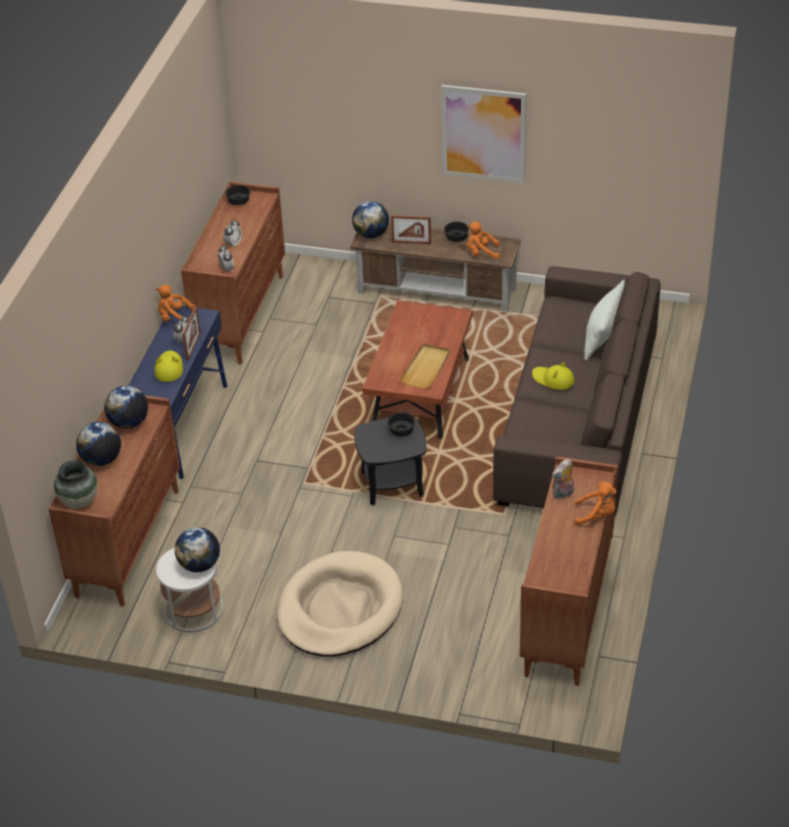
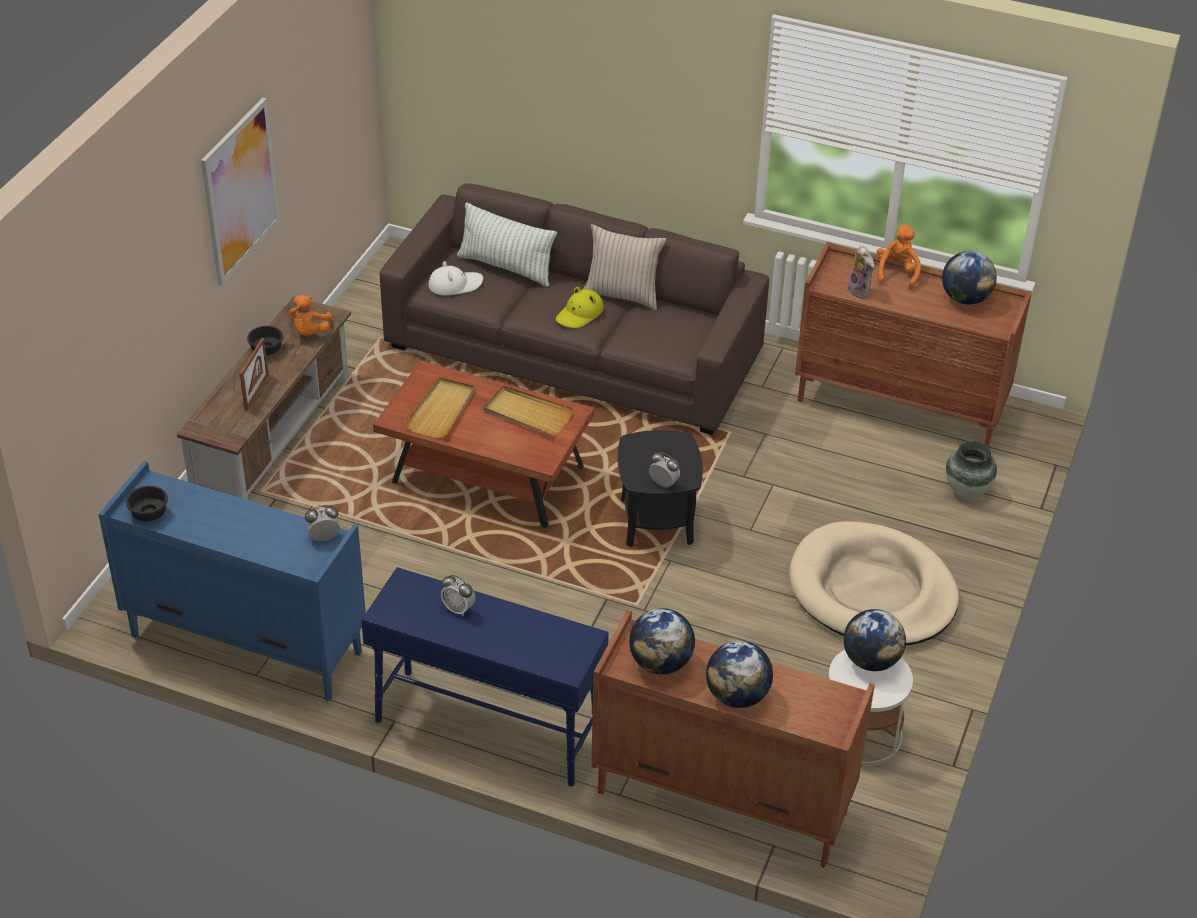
camera: 85 degrees left, 0 degrees up
vase [54,460,97,509] -> vase moved to [946,441,997,498]
yellow hat [154,350,183,382] -> none
orange plush toy [156,285,195,322] -> none
brown cabinet [181,181,285,364] -> blue cabinet [98,461,366,701]
picture frame [182,306,201,361] -> none
alarm clock [223,220,242,248] -> alarm clock moved to [649,452,680,487]
globe [352,201,389,238] -> globe moved to [942,251,997,305]
black bowl [387,412,415,436] -> none
none -> beige tray [404,377,475,438]
none -> white hat [428,261,483,295]
none -> beige pillow [583,224,666,310]

